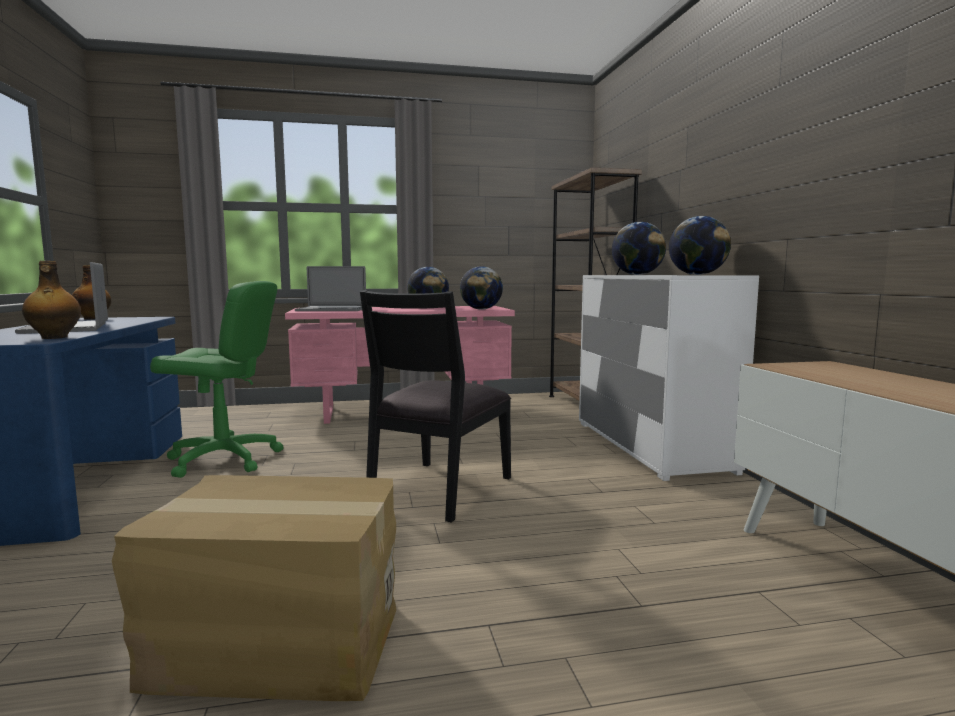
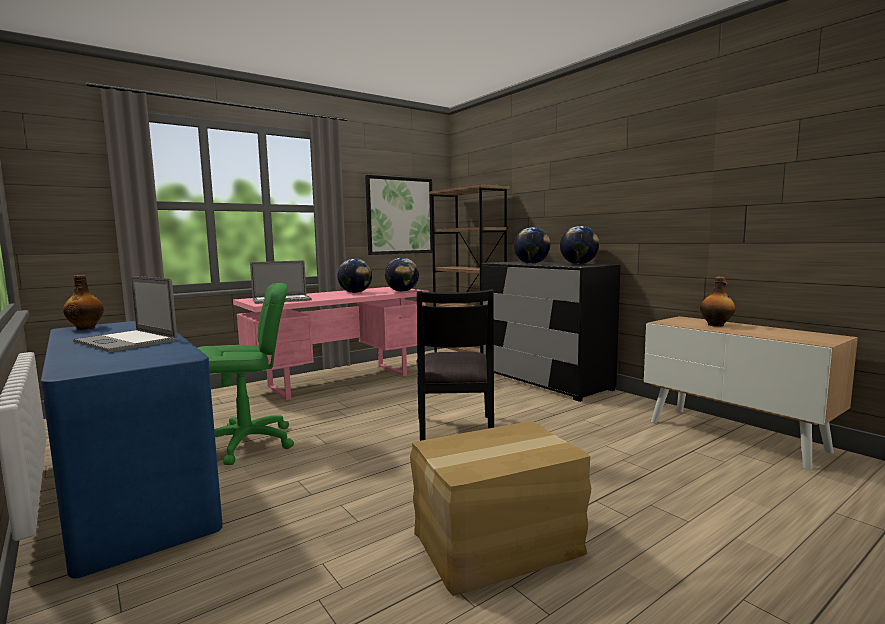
camera: 25 degrees left, 0 degrees up
bottle [22,261,81,339] -> bottle moved to [700,277,735,327]
white dresser [579,275,759,481] -> black dresser [482,261,621,402]
none -> picture [365,175,432,255]

